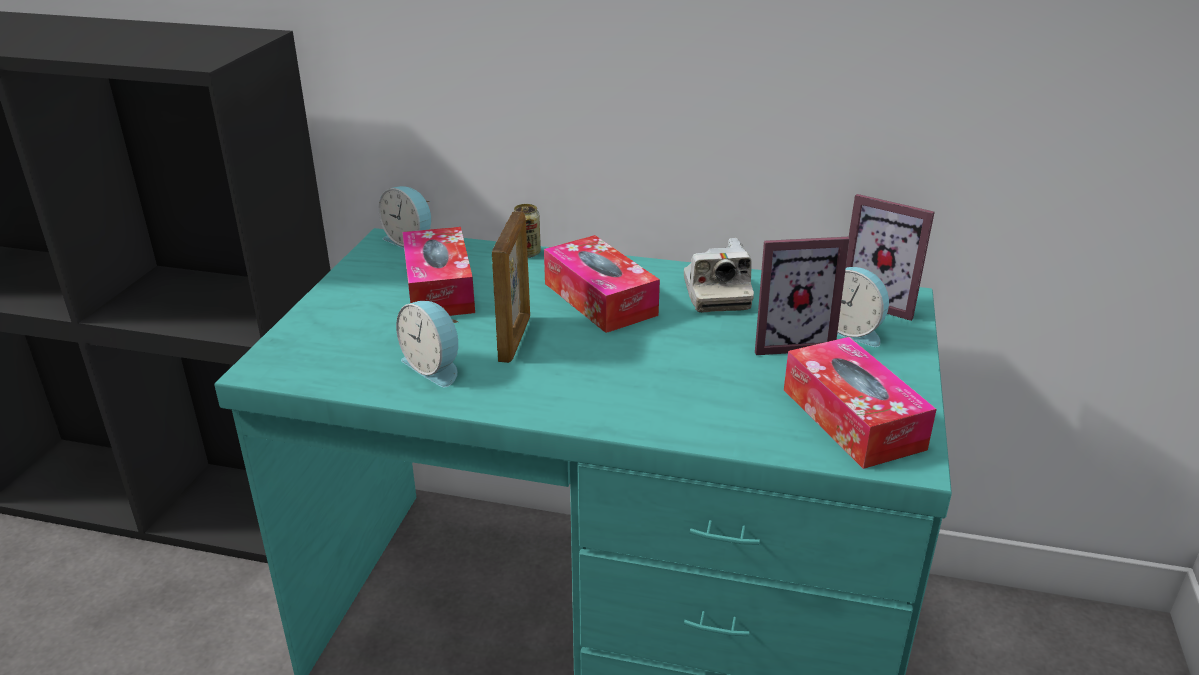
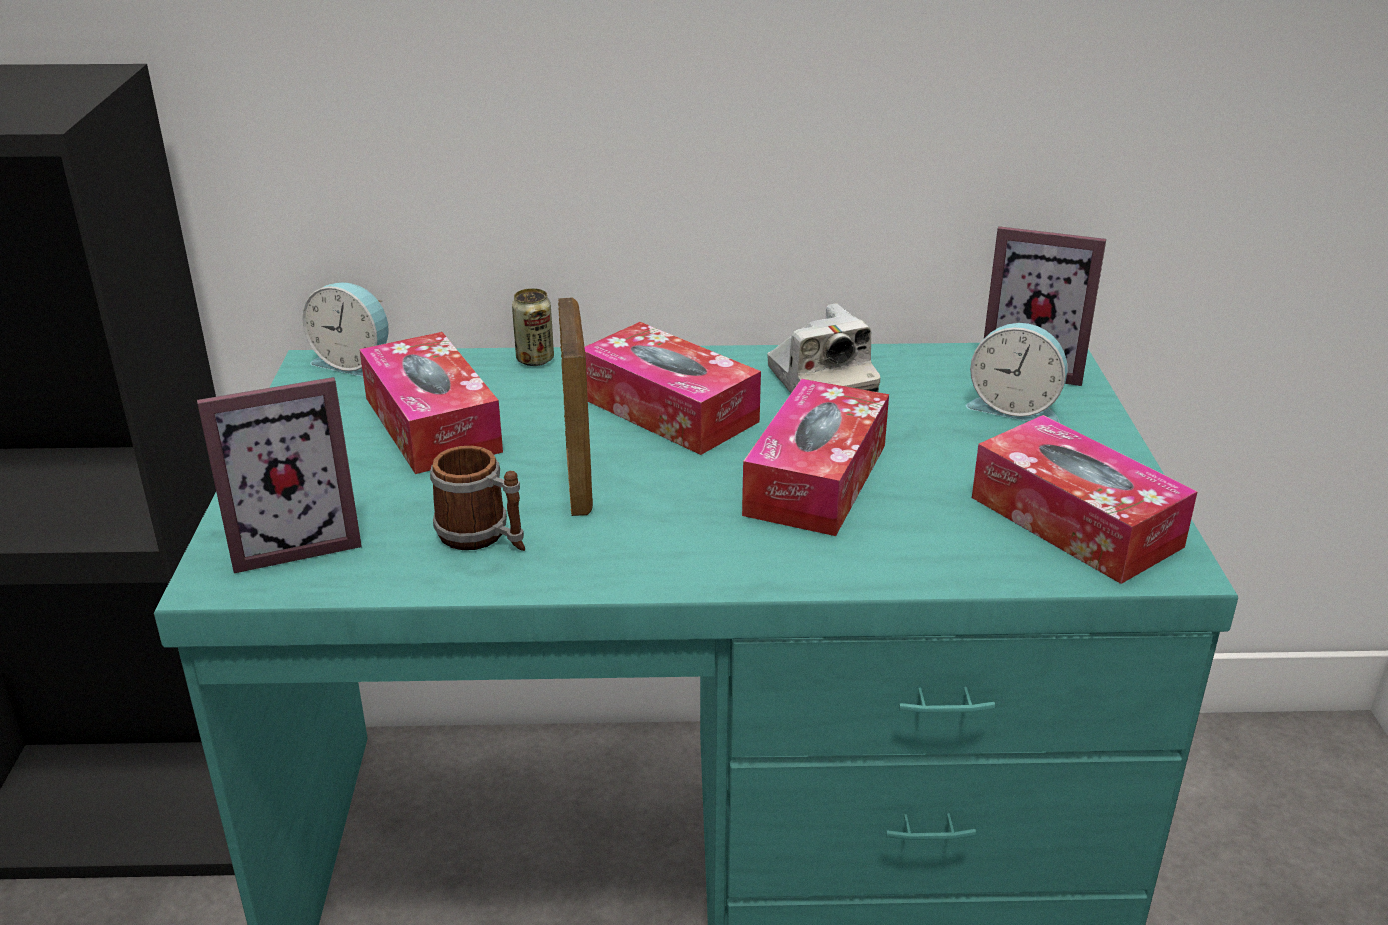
camera: 15 degrees left, 0 degrees up
alarm clock [396,301,459,387] -> mug [430,446,525,551]
picture frame [755,237,849,355] -> picture frame moved to [197,377,362,573]
none -> tissue box [742,379,889,536]

